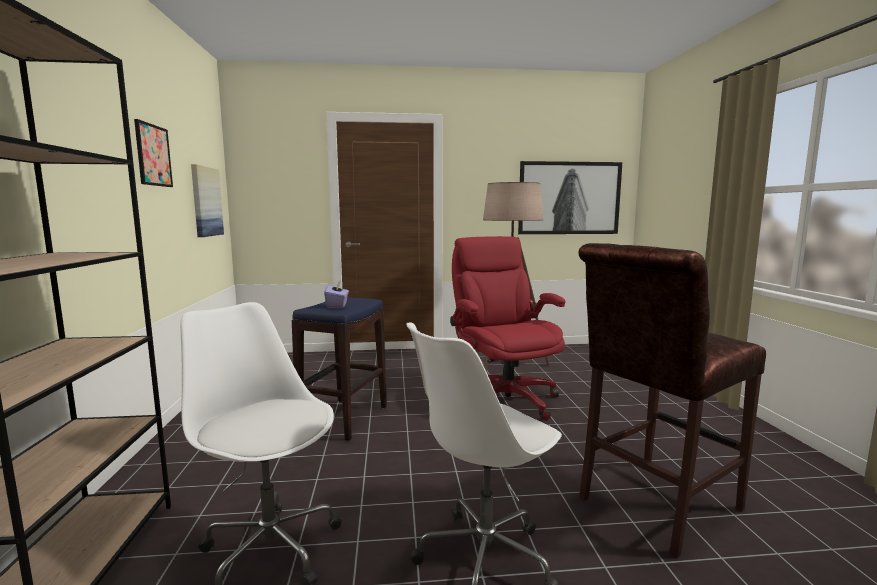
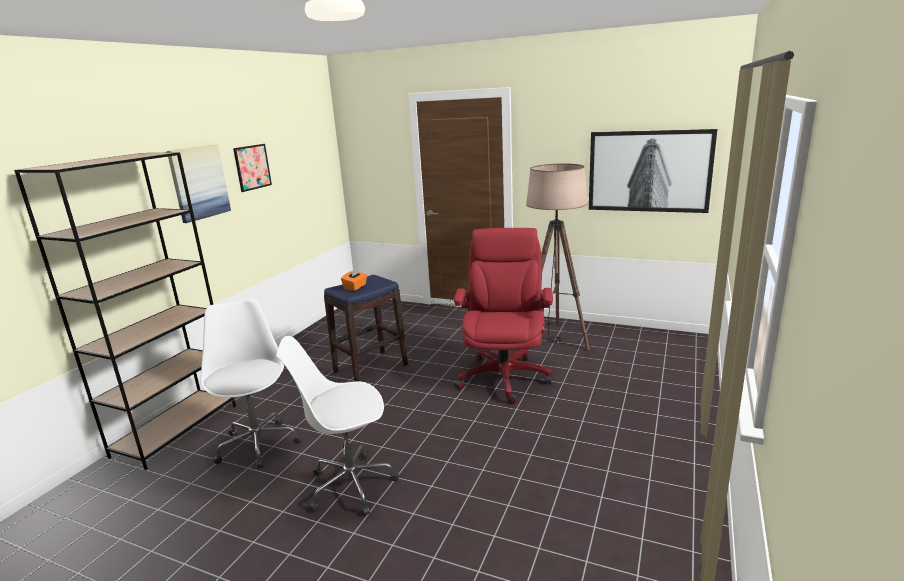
camera: 30 degrees right, 10 degrees up
picture [191,164,224,237] -> picture moved to [167,144,231,223]
purple tissue box [324,281,349,308] -> orange tissue box [341,268,367,291]
brown stool [579,243,766,559] -> none

